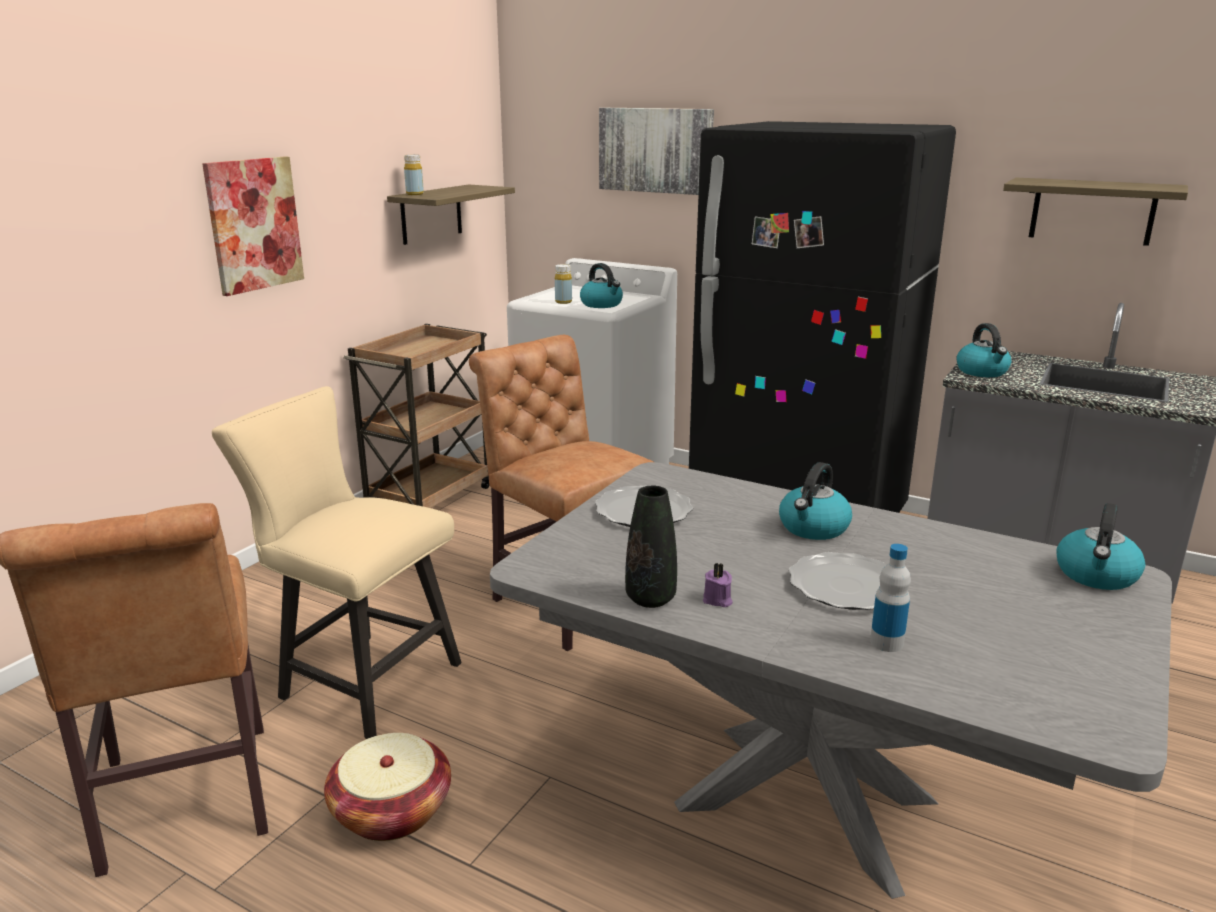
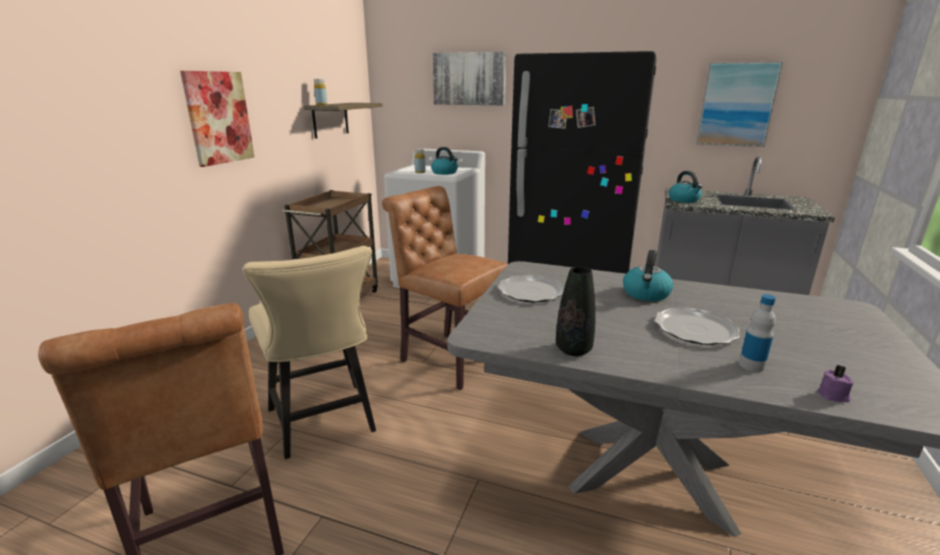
camera: 10 degrees left, 0 degrees up
beige chair [212,386,462,739] -> beige chair turned 135 degrees counterclockwise [242,246,376,459]
basket [324,733,451,841] -> none
purple candle [703,563,733,607] -> purple candle moved to [817,365,854,403]
shelf [1003,178,1188,246] -> picture [696,62,783,147]
kettle [1056,503,1145,590] -> none

